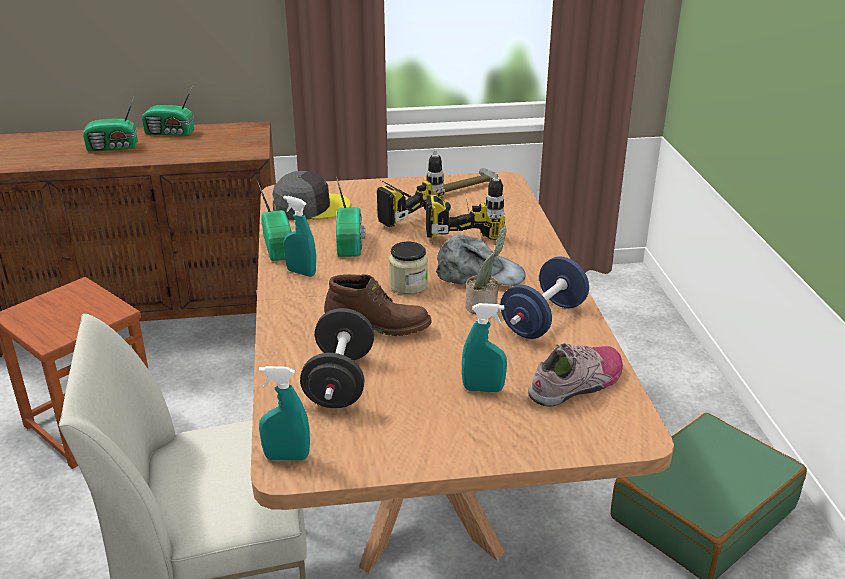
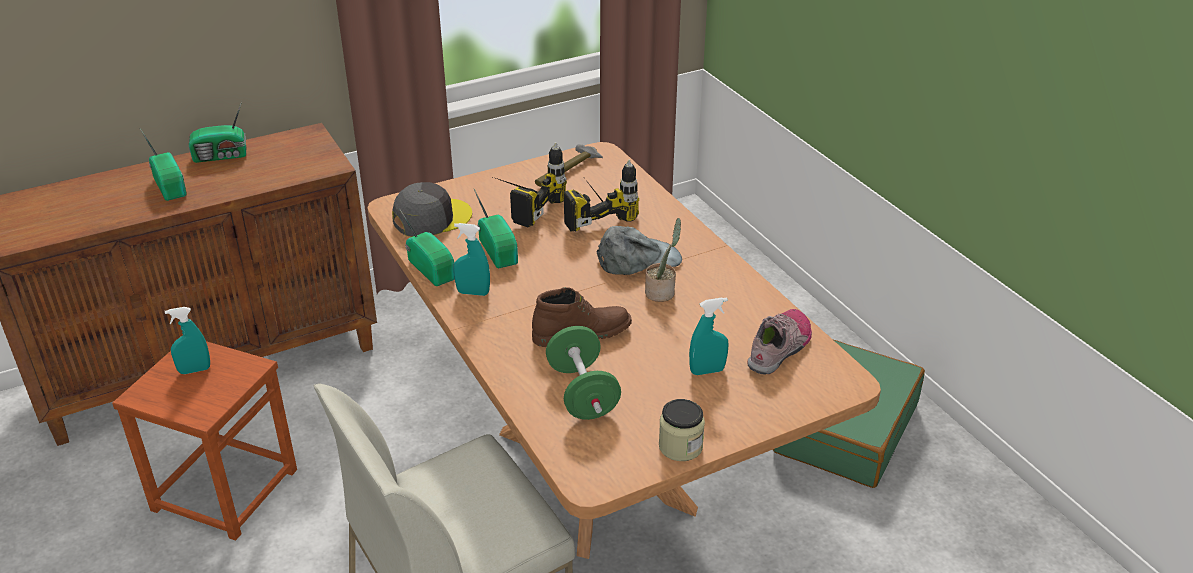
camera: 20 degrees left, 5 degrees up
radio [83,97,138,151] -> radio turned 90 degrees counterclockwise [140,129,187,201]
turquoise spray bottle [259,366,310,461] -> turquoise spray bottle moved to [165,307,210,374]
black dumbbell [300,308,374,408] -> green dumbbell [546,326,621,420]
jar [389,242,428,295] -> jar moved to [659,399,705,461]
blue dumbbell [500,257,589,339] -> none

